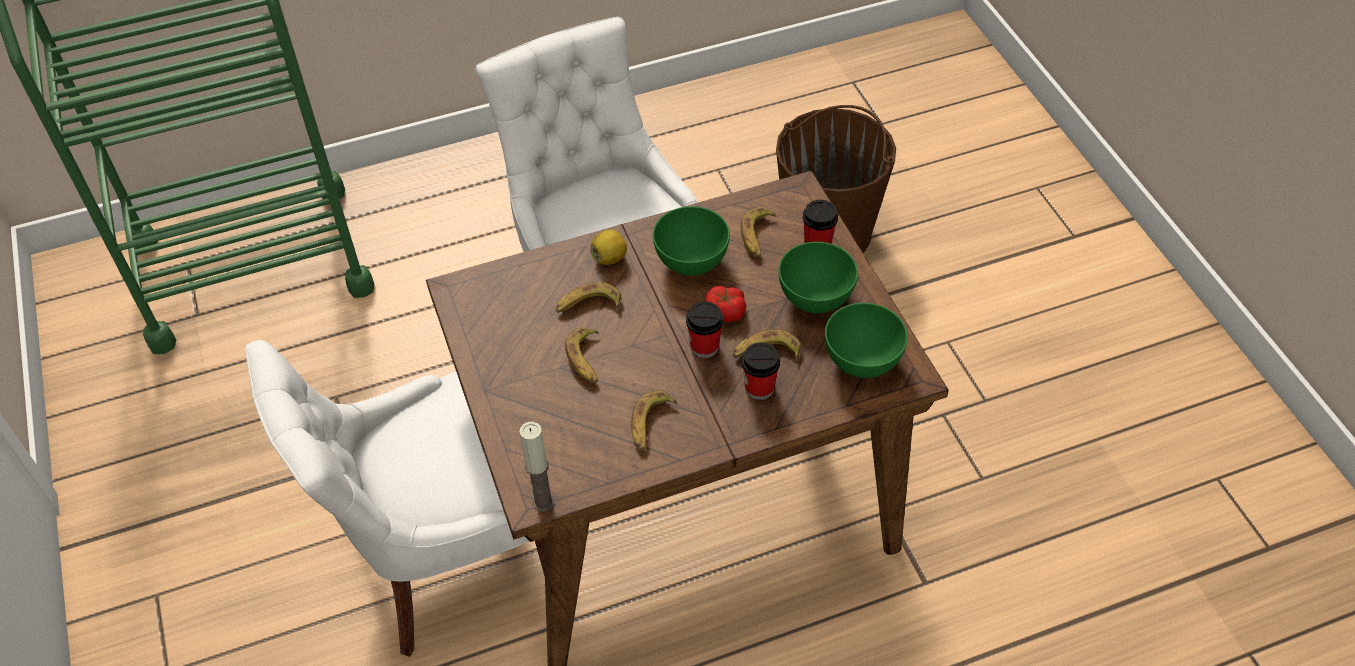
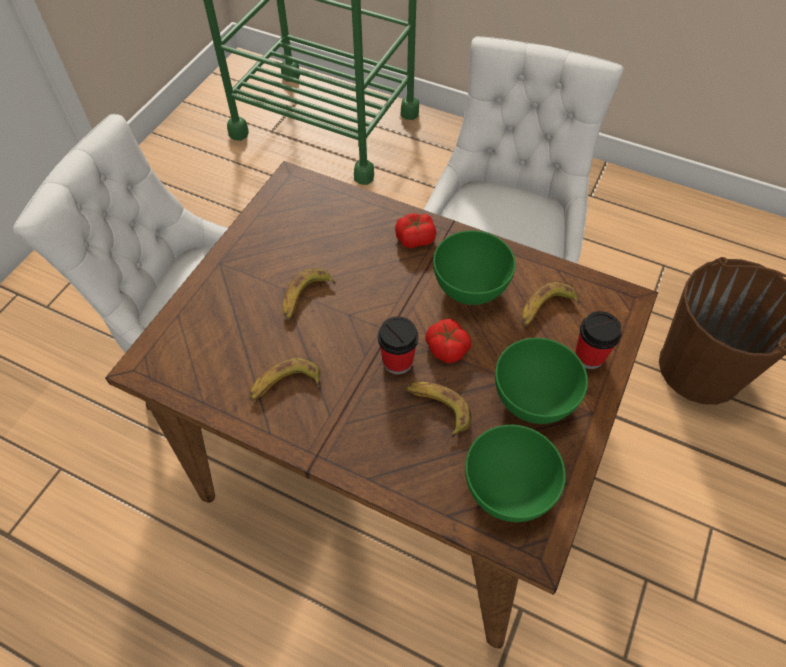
camera: 45 degrees right, 5 degrees up
candle [520,422,555,512] -> none
banana [556,282,621,313] -> none
lemon [591,229,627,265] -> tomato [395,213,437,248]
cup [742,342,780,400] -> none

